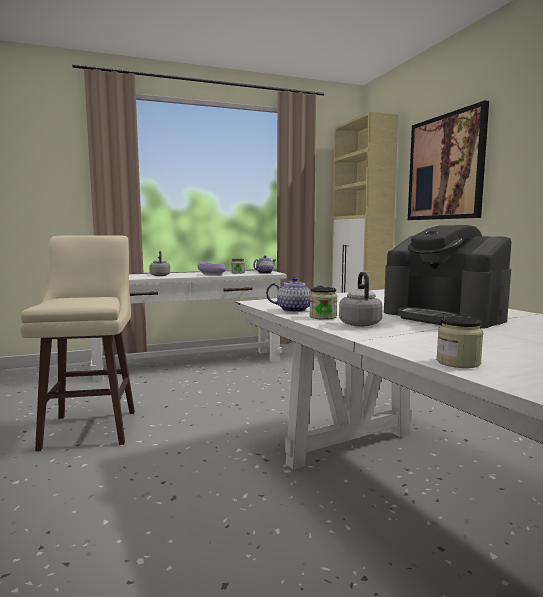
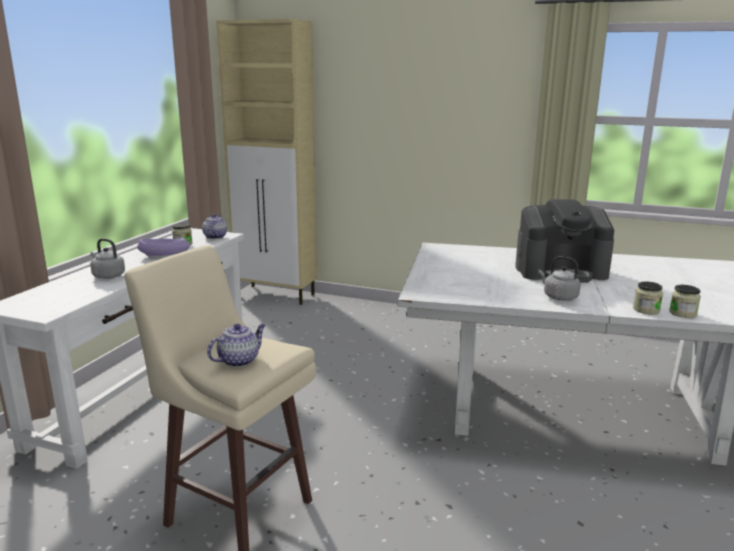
camera: 50 degrees left, 10 degrees up
teapot [266,277,323,312] -> teapot moved to [207,323,266,367]
jar [309,287,337,320] -> jar moved to [633,281,663,314]
picture [408,100,489,220] -> none

